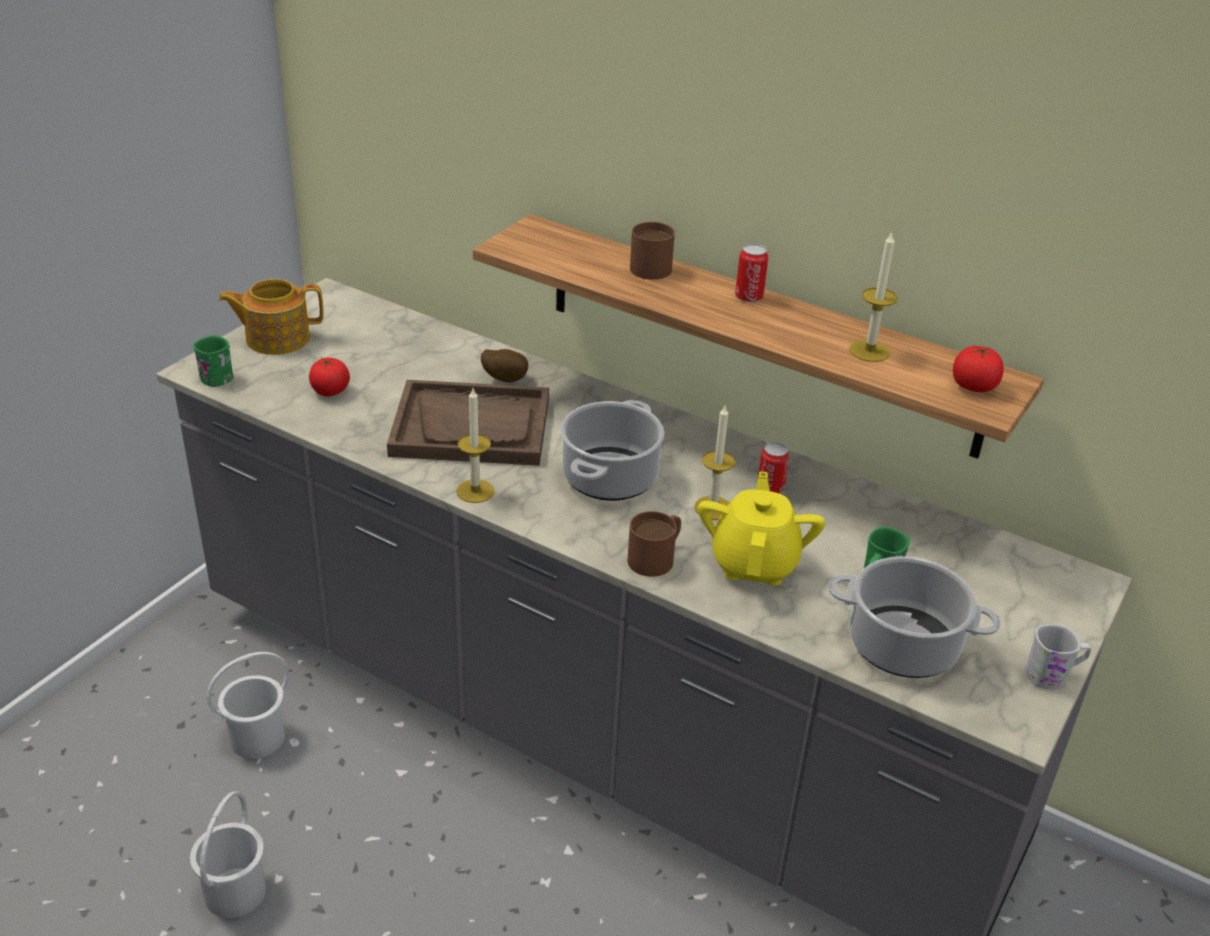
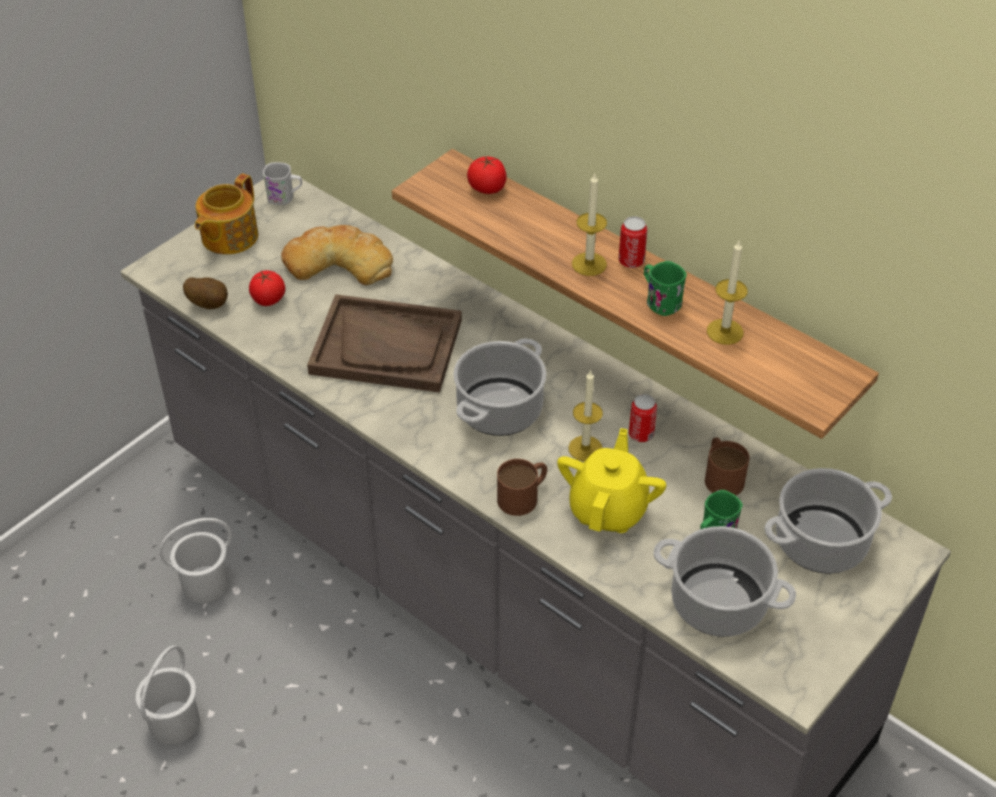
camera: 10 degrees right, 10 degrees up
green mug [193,335,234,387] -> green mug moved to [644,261,687,316]
teapot [218,279,324,355] -> teapot turned 60 degrees counterclockwise [195,174,258,255]
candle [456,388,495,503] -> candle moved to [572,173,607,276]
potato [481,349,528,383] -> potato moved to [183,277,228,309]
brown mug [630,222,675,280] -> brown mug moved to [705,437,750,495]
tomato [953,345,1004,392] -> tomato moved to [467,156,506,194]
white mug [1025,624,1091,689] -> white mug moved to [263,162,302,205]
none -> bread [281,225,393,285]
none -> cooking pot [765,468,892,574]

